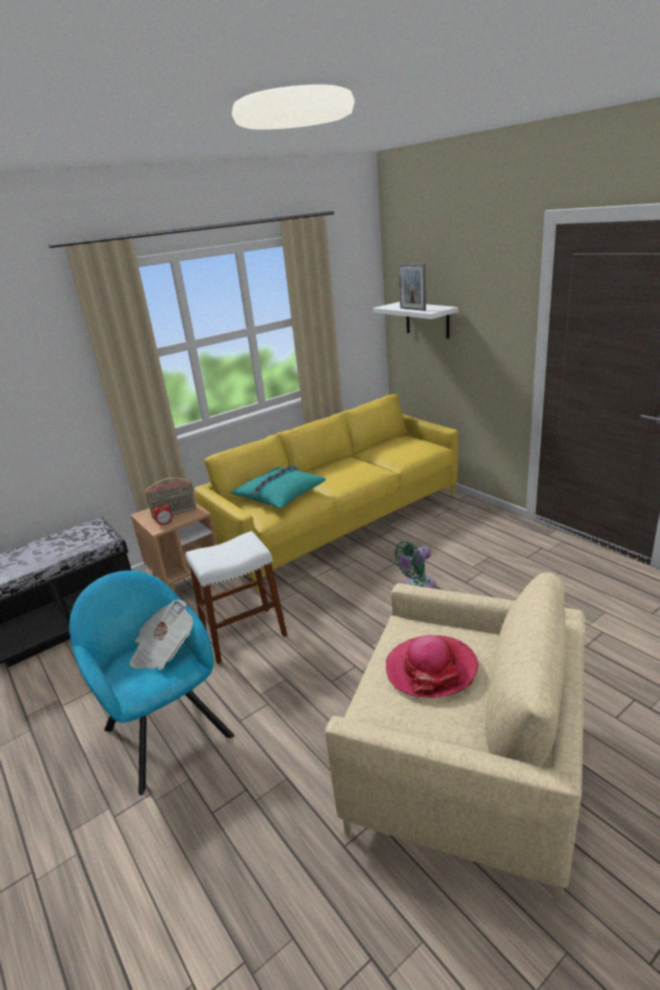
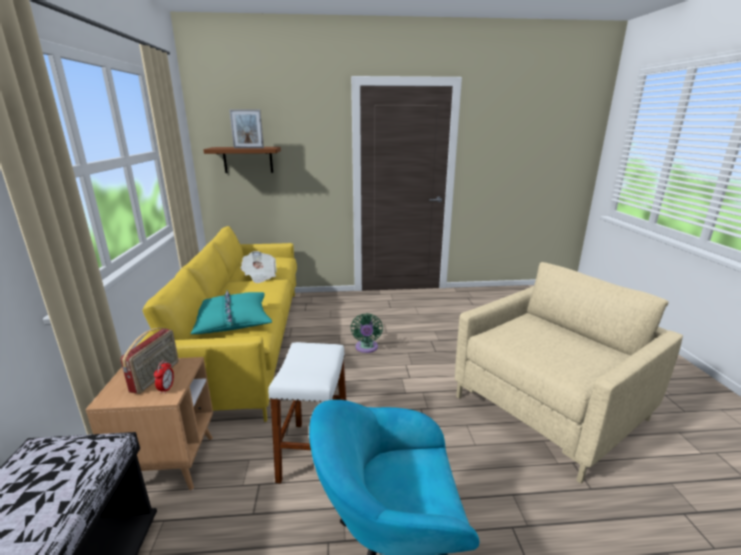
camera: 60 degrees left, 5 degrees down
newspaper [129,600,193,670] -> newspaper moved to [241,251,277,283]
white shelf [373,302,458,339] -> brown shelf [203,147,281,173]
hat [386,635,478,698] -> none

